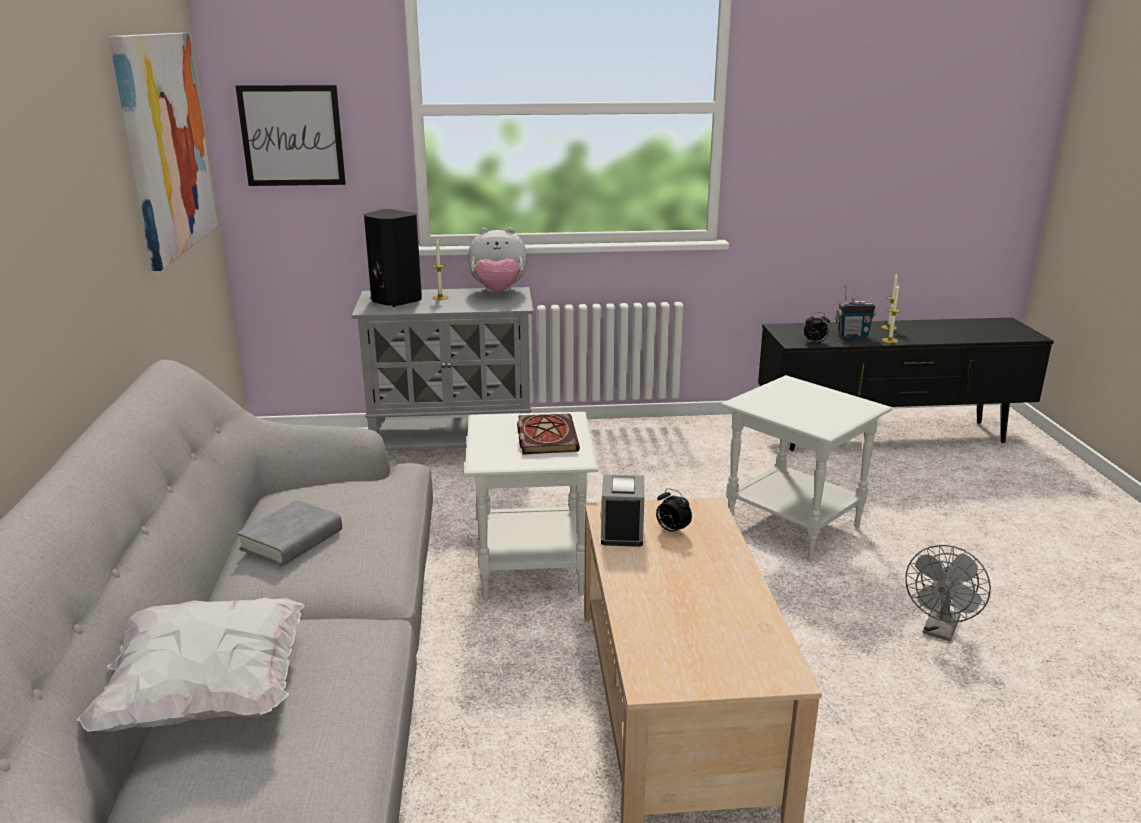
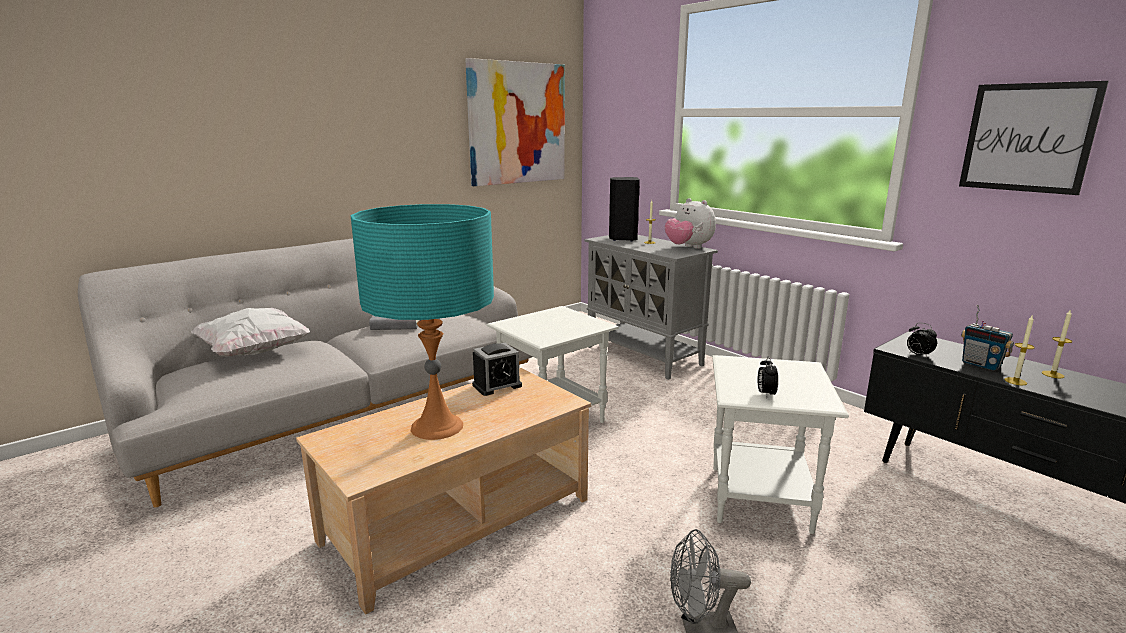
camera: 55 degrees right, 5 degrees down
picture [236,85,346,186] -> picture moved to [959,81,1109,195]
book [517,414,580,454] -> none
alarm clock [656,488,692,535] -> alarm clock moved to [757,356,778,397]
none -> turquoise table lamp [351,204,494,440]

